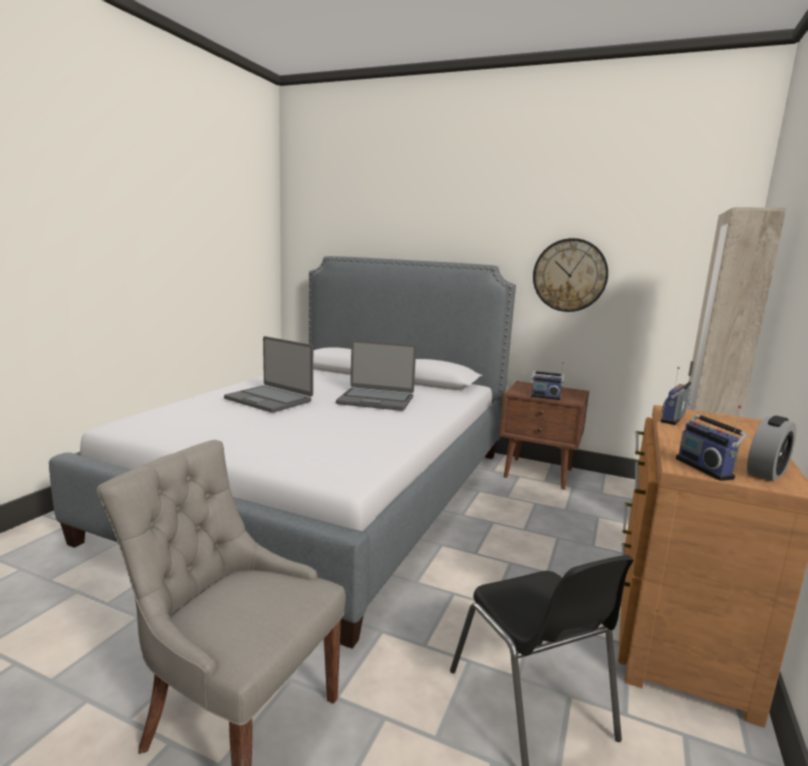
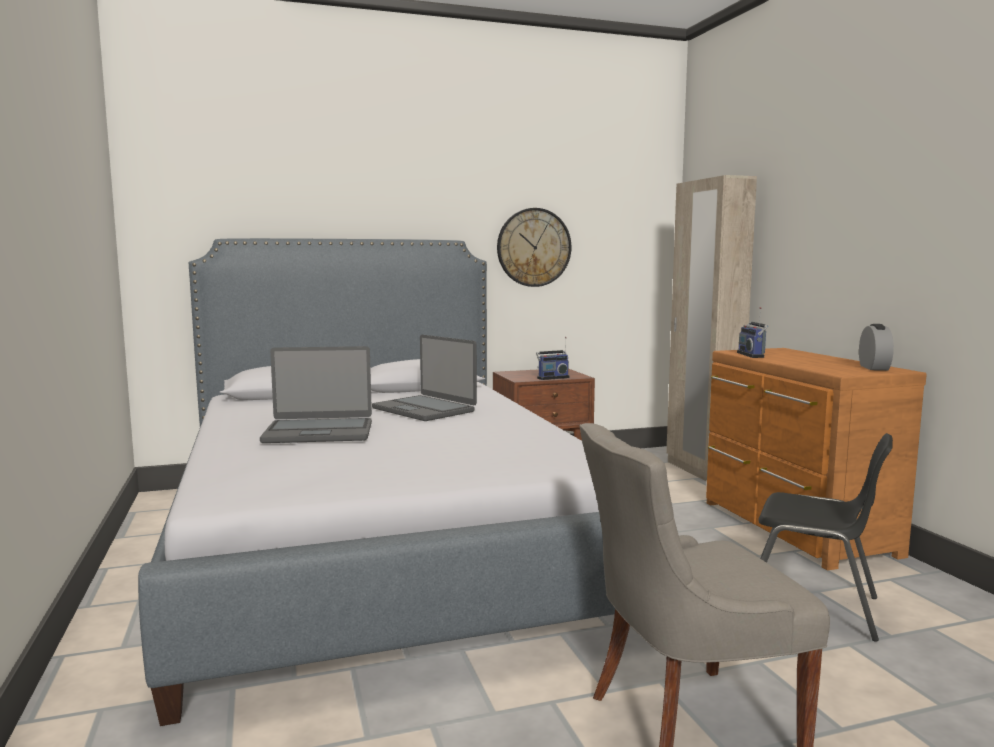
camera: 40 degrees left, 5 degrees down
laptop [336,340,416,411] -> laptop turned 75 degrees clockwise [372,335,477,421]
radio [676,405,747,481] -> none

